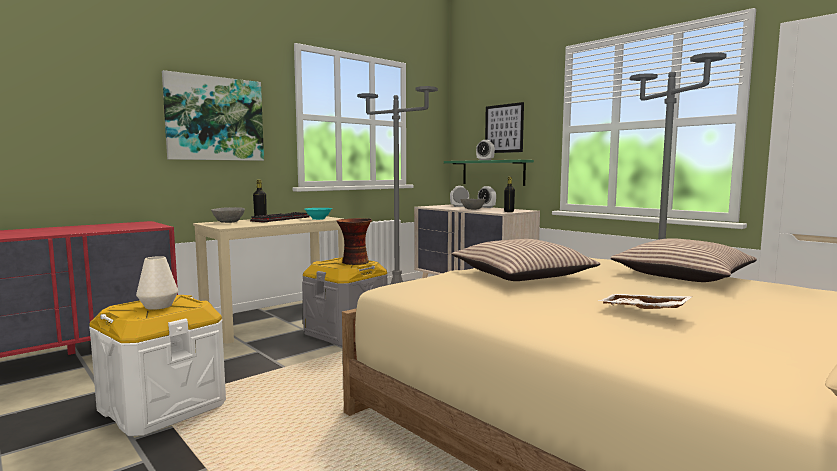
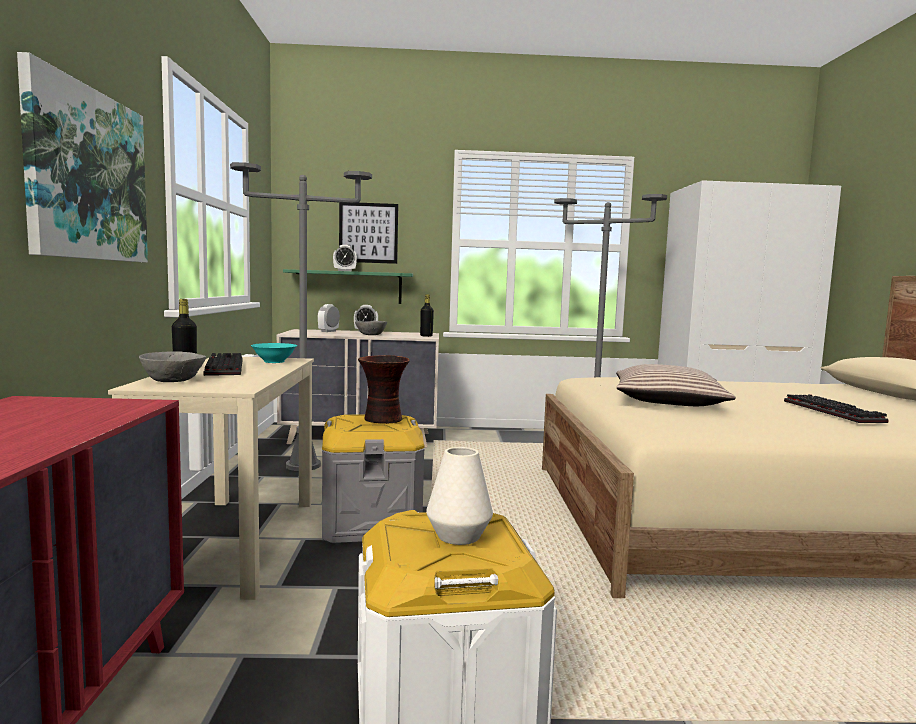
camera: 50 degrees left, 0 degrees up
white tray [598,294,693,309] -> keyboard [784,394,889,423]
pillow [611,238,757,282] -> none

